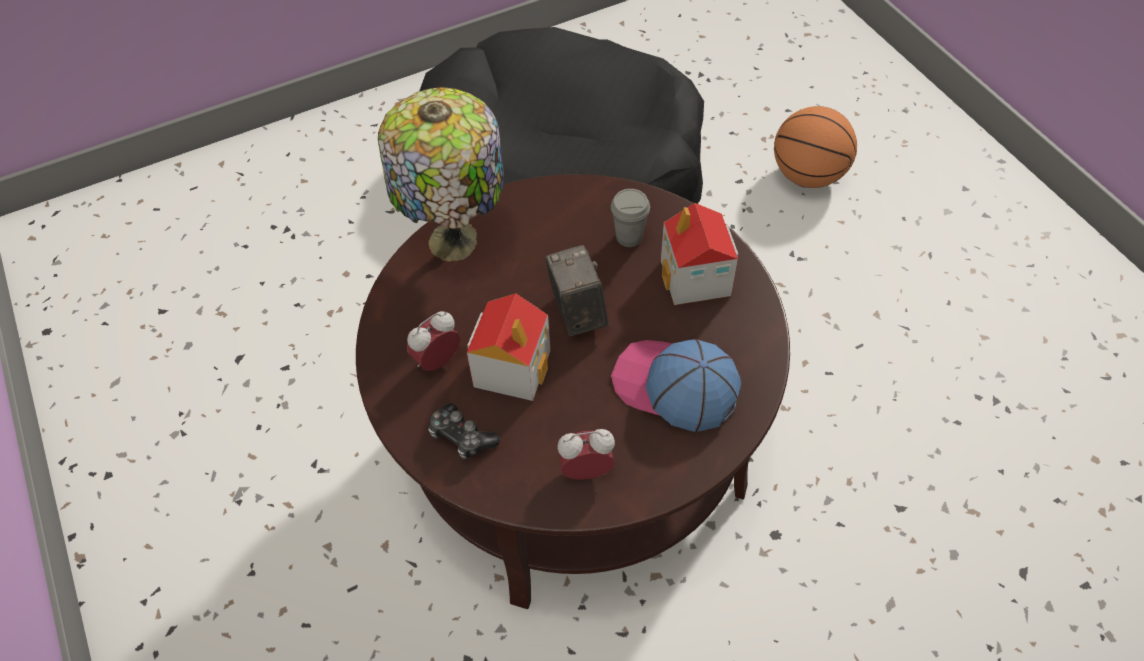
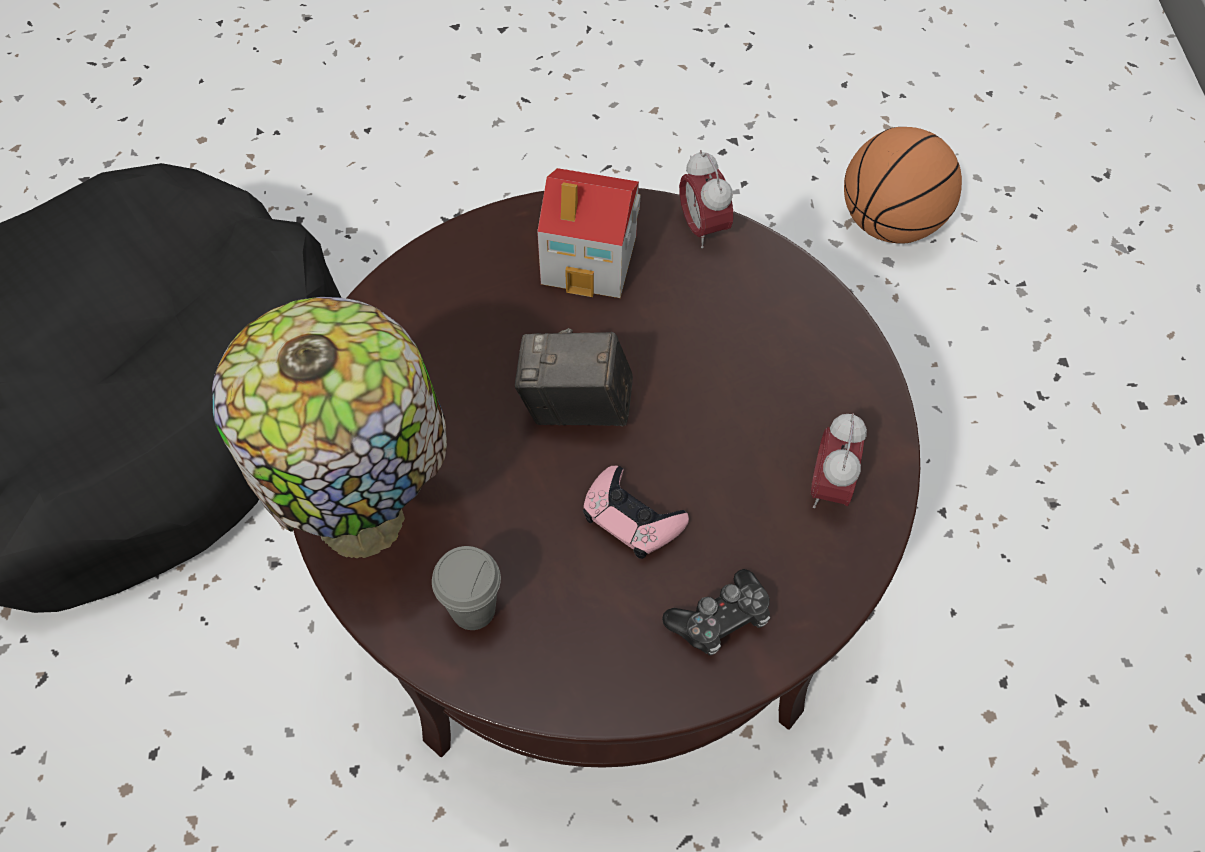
camera: 70 degrees left, 5 degrees up
alarm clock [407,311,461,371] -> alarm clock moved to [679,150,733,248]
toy house [467,293,551,401] -> pink game controller [583,466,689,559]
grey cup [611,189,650,247] -> grey cup moved to [432,546,501,630]
cap [611,339,741,432] -> none
basketball [774,106,857,188] -> basketball moved to [844,127,962,244]

